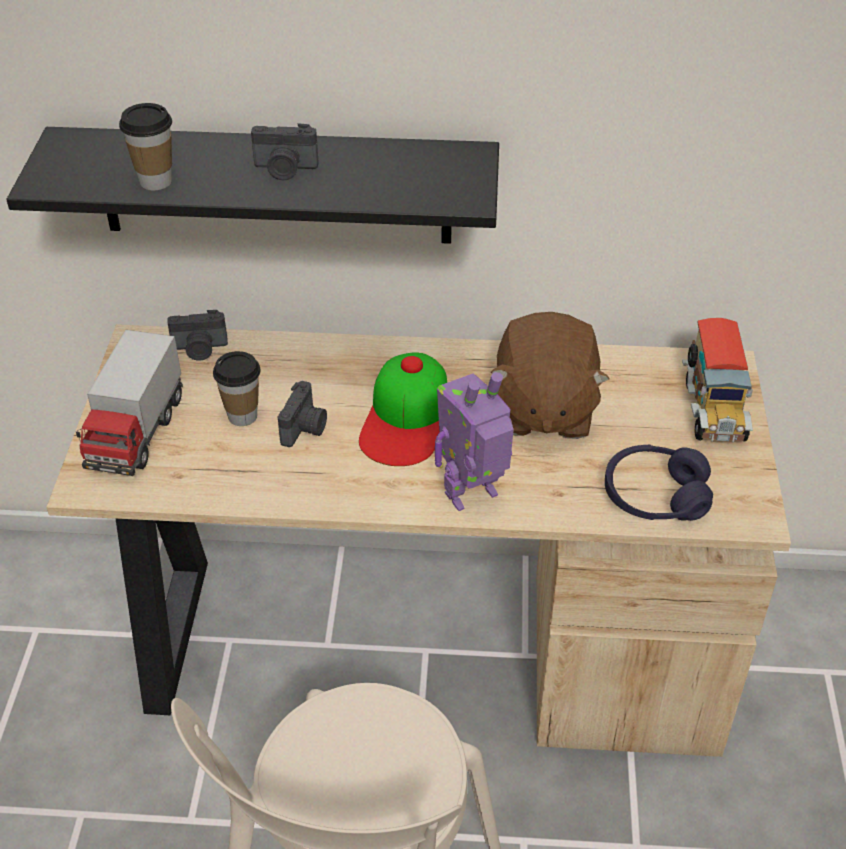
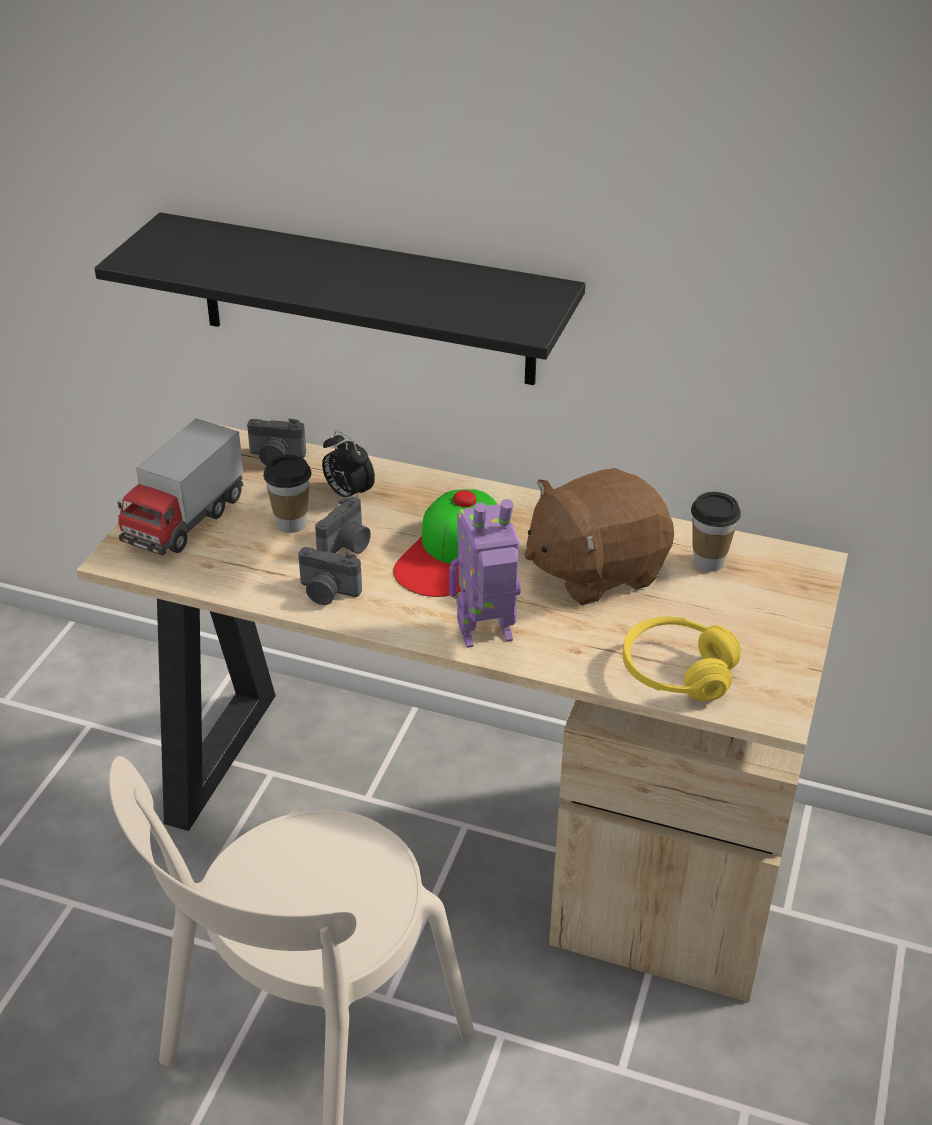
camera: 15 degrees right, 5 degrees down
cup [119,103,172,190] -> cup moved to [691,492,741,572]
camera [251,123,318,180] -> camera moved to [298,547,362,605]
brown plush toy [491,312,610,439] -> brown plush toy turned 45 degrees clockwise [525,468,674,606]
purple headphones [605,444,713,521] -> yellow headphones [623,617,741,701]
toy truck [682,318,753,443] -> none
none -> alarm clock [322,430,375,498]

